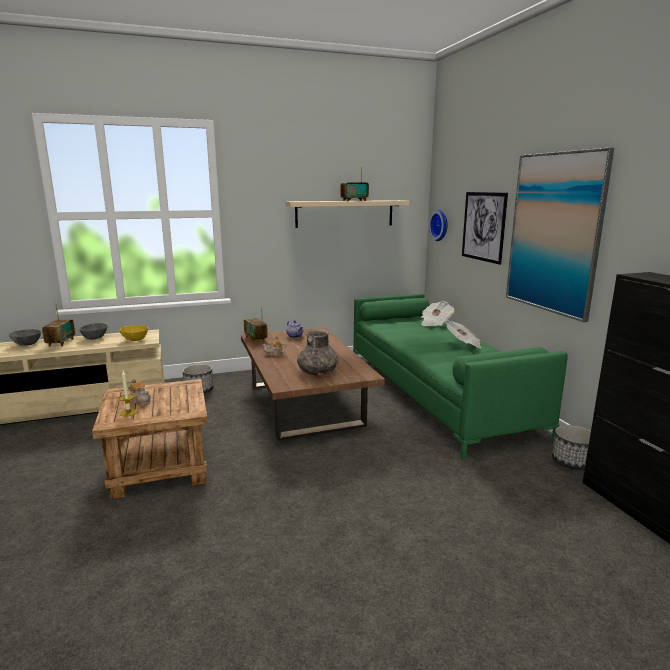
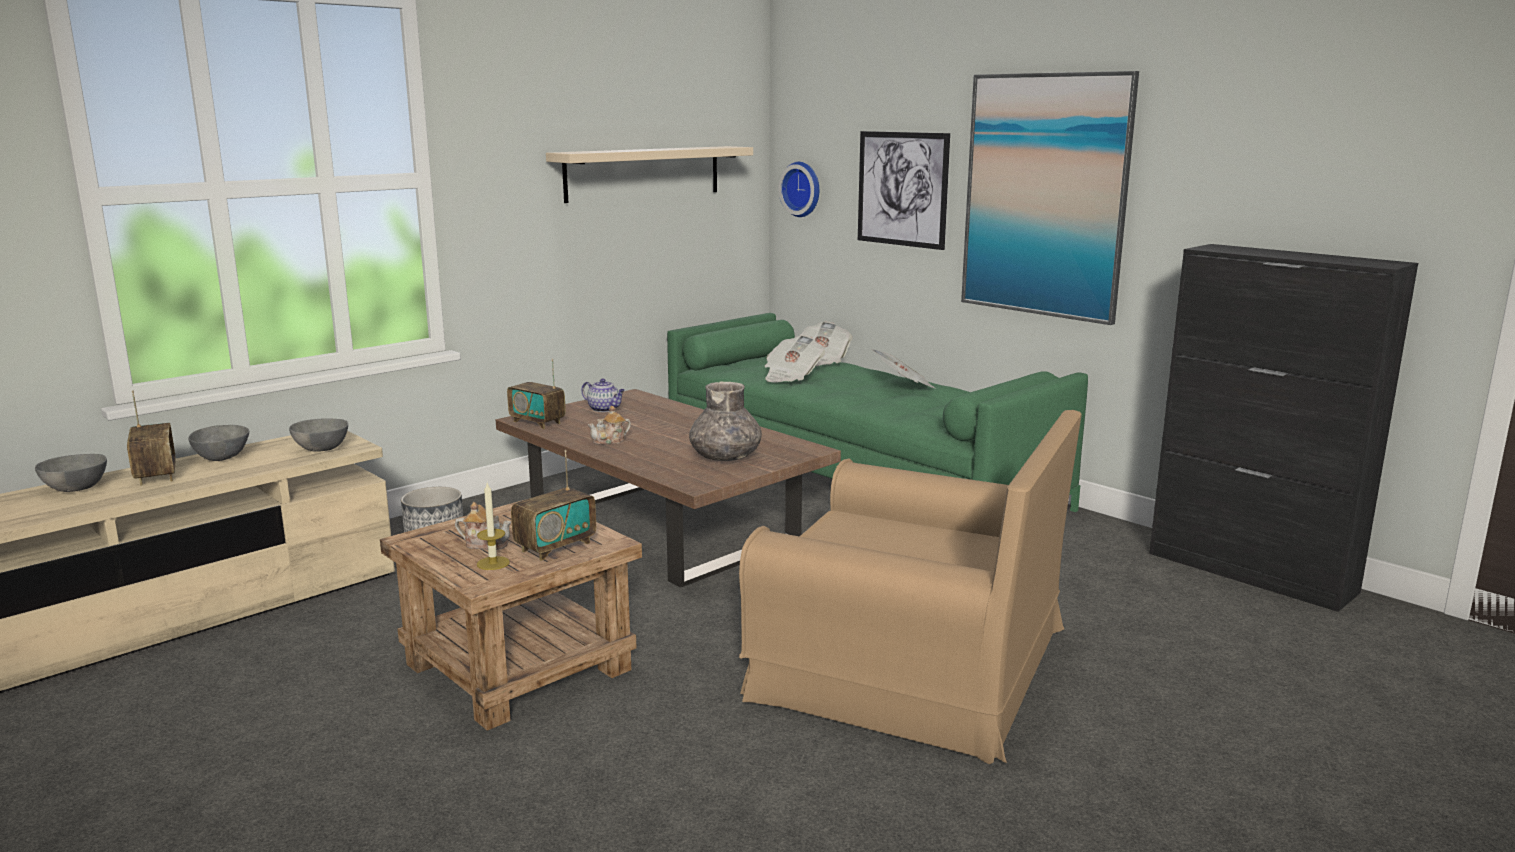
camera: 25 degrees left, 0 degrees up
yellow bowl [120,325,148,341] -> grey bowl [289,418,348,451]
radio [340,167,369,201] -> radio moved to [511,450,596,561]
planter [552,425,591,470] -> none
none -> brown armchair [739,410,1082,764]
none -> newspaper [765,335,825,383]

